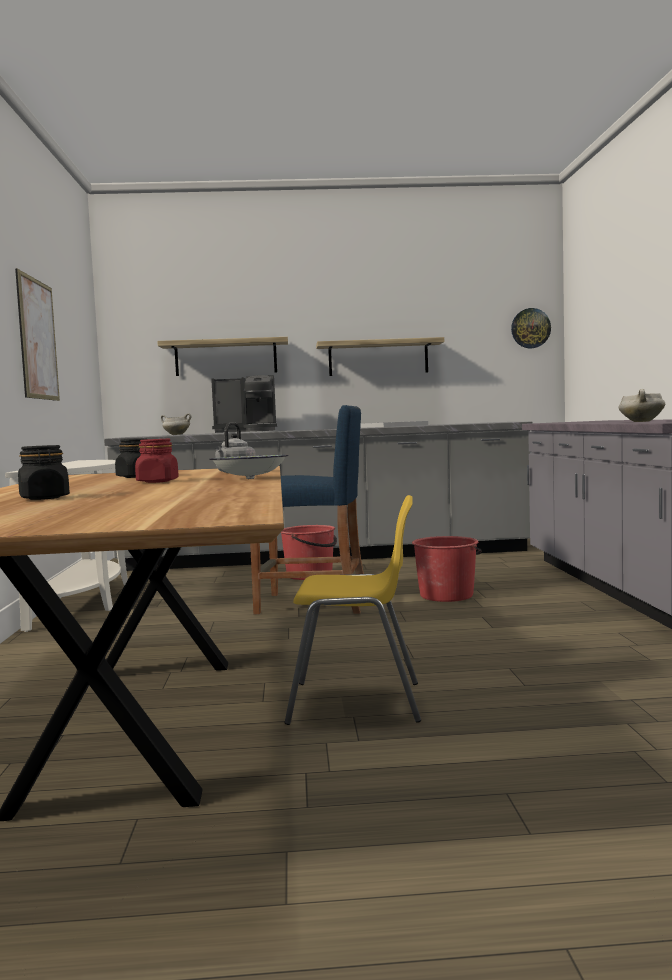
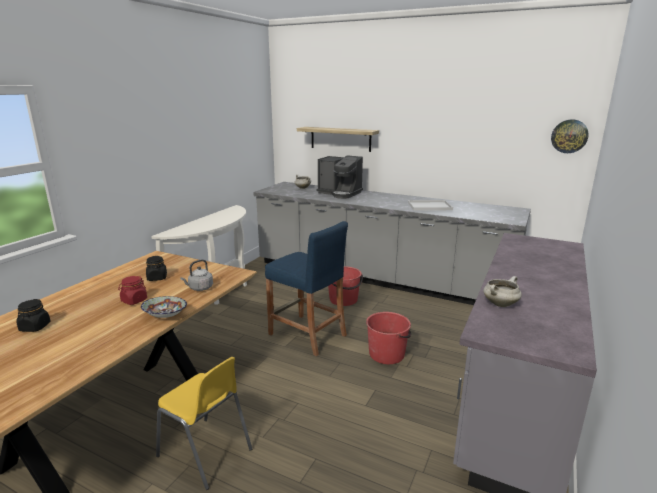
camera: 30 degrees right, 15 degrees up
picture [15,268,60,401] -> none
shelf [316,337,444,376] -> none

